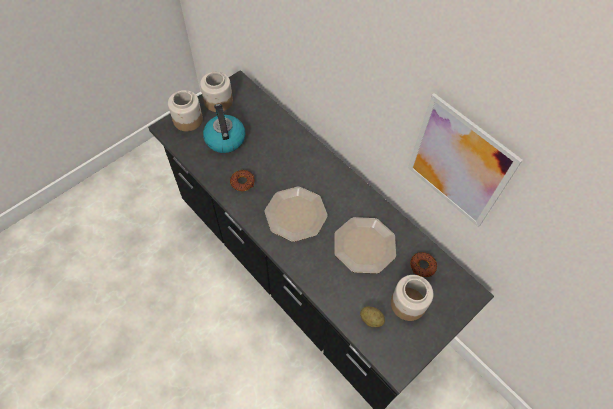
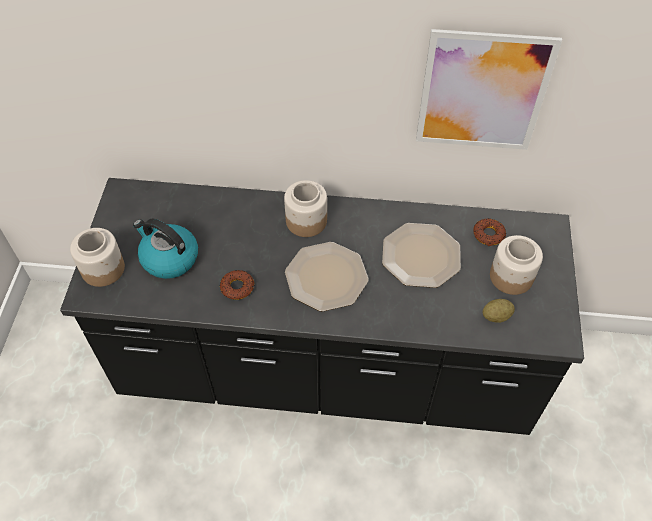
camera: 40 degrees left, 5 degrees down
jar [200,72,233,112] -> jar moved to [284,180,327,237]

